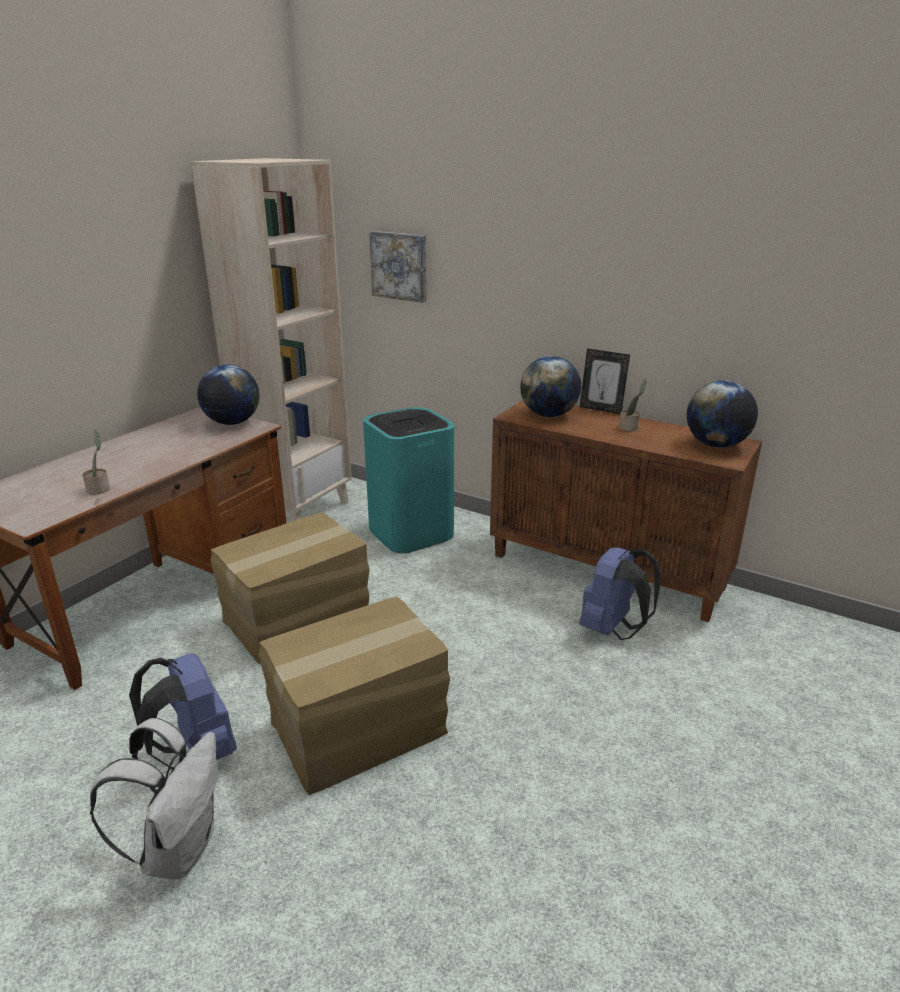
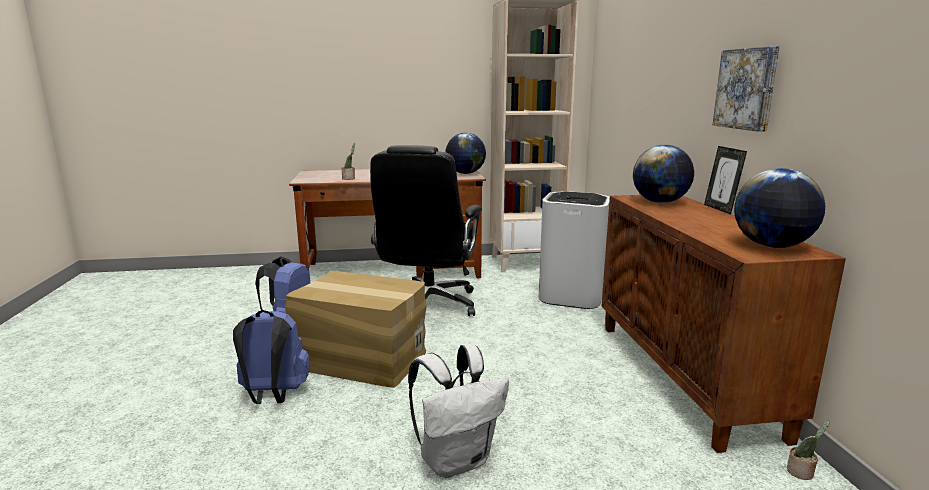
camera: 50 degrees right, 10 degrees down
white backpack [90,718,218,879] -> white backpack moved to [408,344,509,478]
cardboard box [210,512,369,665] -> black office chair [370,145,482,316]
turquoise trash can [363,407,454,553] -> white trash can [539,191,610,309]
picture [369,231,427,303] -> picture moved to [713,46,780,132]
blue backpack [579,547,661,640] -> blue backpack moved to [233,310,310,404]
potted plant [619,378,647,431] -> potted plant moved to [787,421,830,480]

